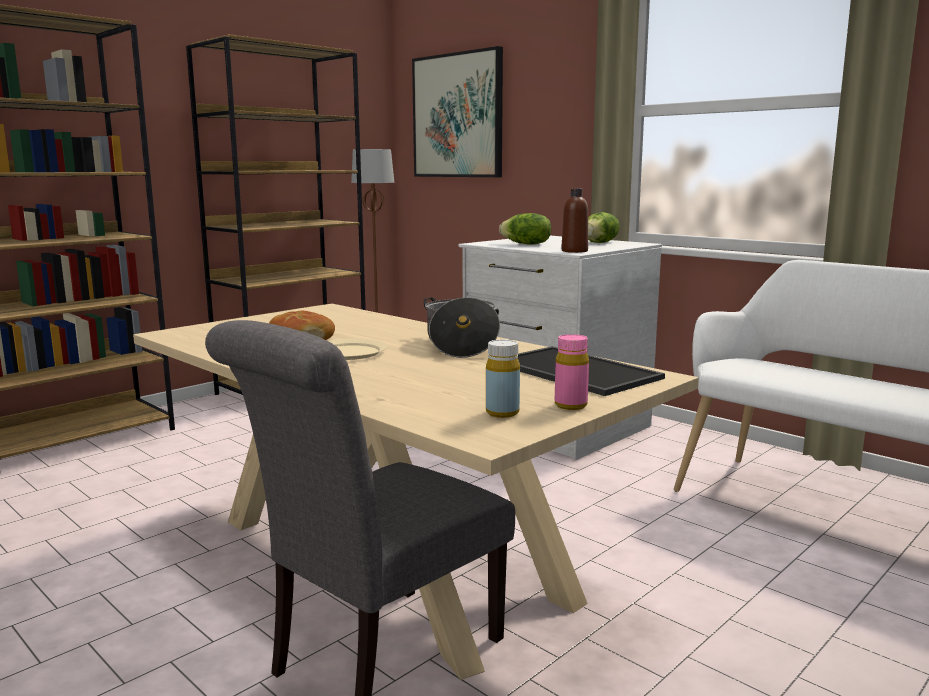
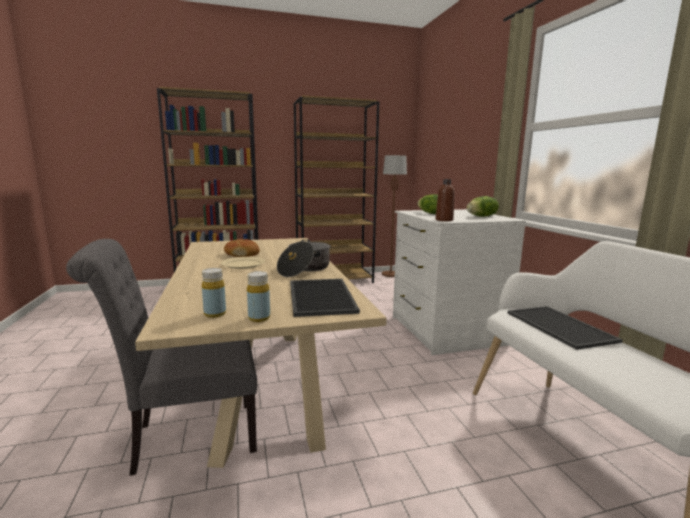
camera: 30 degrees right, 0 degrees up
picture [412,46,503,177] -> none
pink bottle [555,334,589,410] -> yellow bottle [247,271,270,322]
none -> tray [508,306,623,350]

